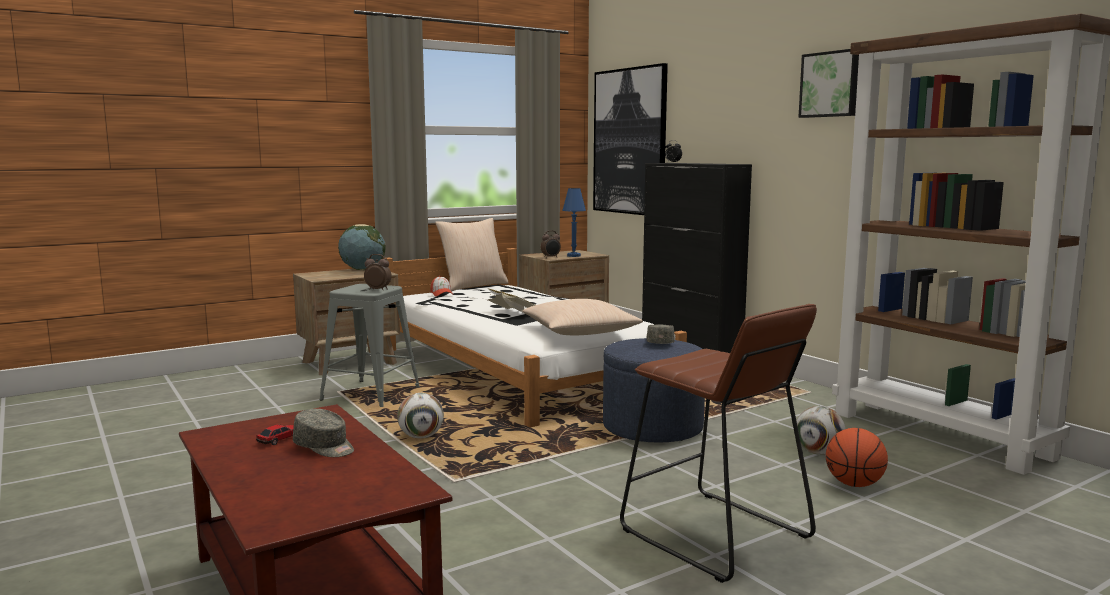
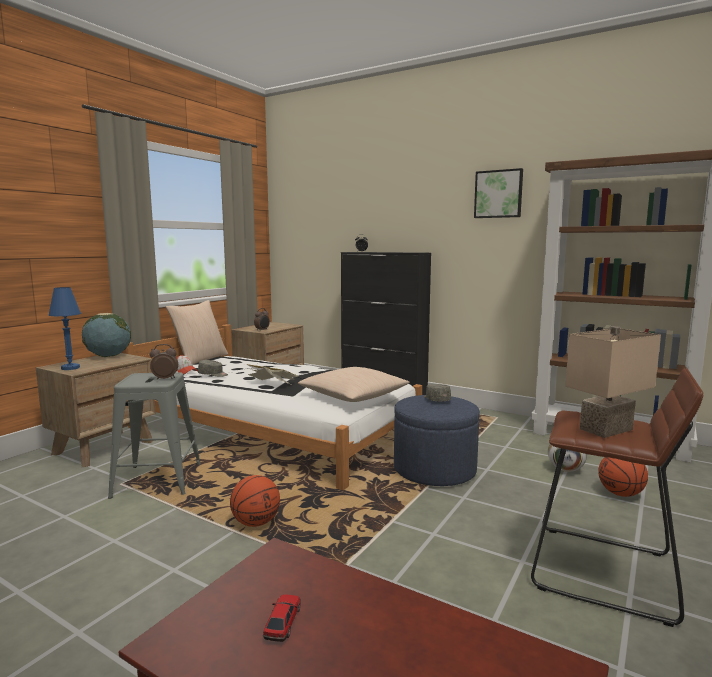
camera: 25 degrees left, 0 degrees up
grey cap [293,409,354,457] -> grey cap moved to [198,360,228,377]
football [397,393,444,439] -> basketball [230,475,280,527]
blue table lamp [562,188,586,257] -> blue table lamp moved to [48,287,81,370]
picture [593,63,668,215] -> none
none -> beige table lamp [565,326,661,438]

